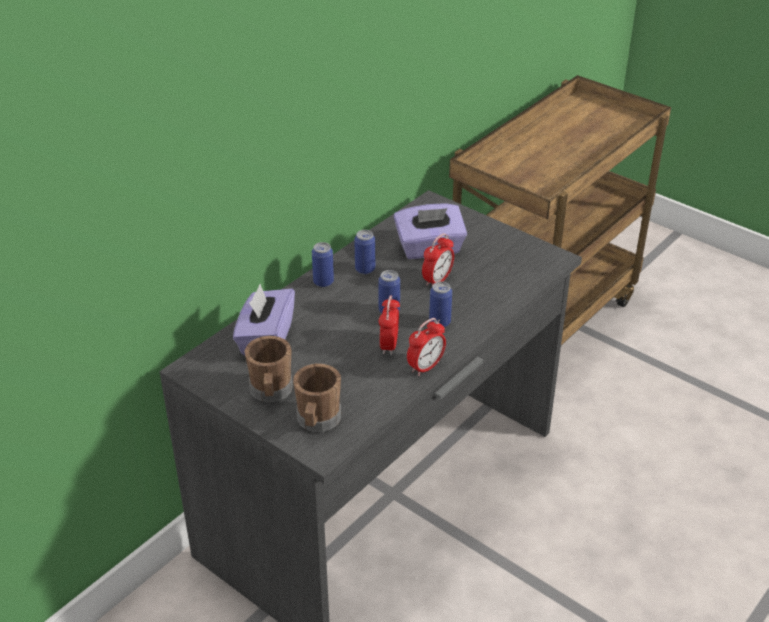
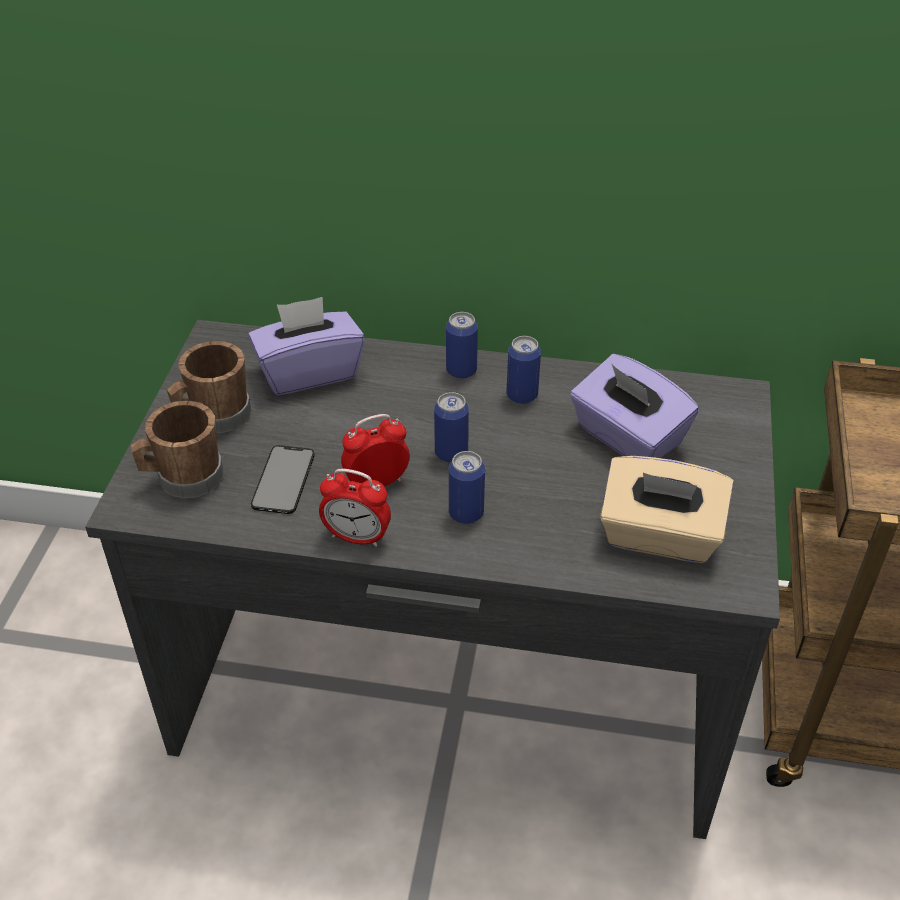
camera: 60 degrees right, 5 degrees up
alarm clock [422,233,454,286] -> none
none -> phone [251,445,314,514]
none -> beige tissue box [600,456,733,563]

